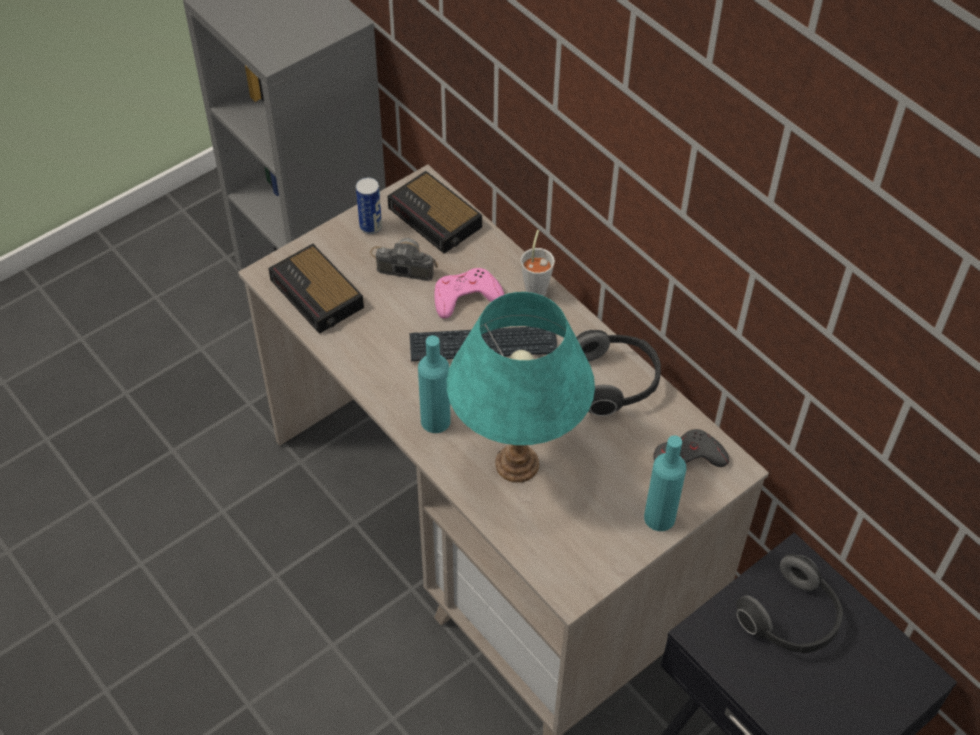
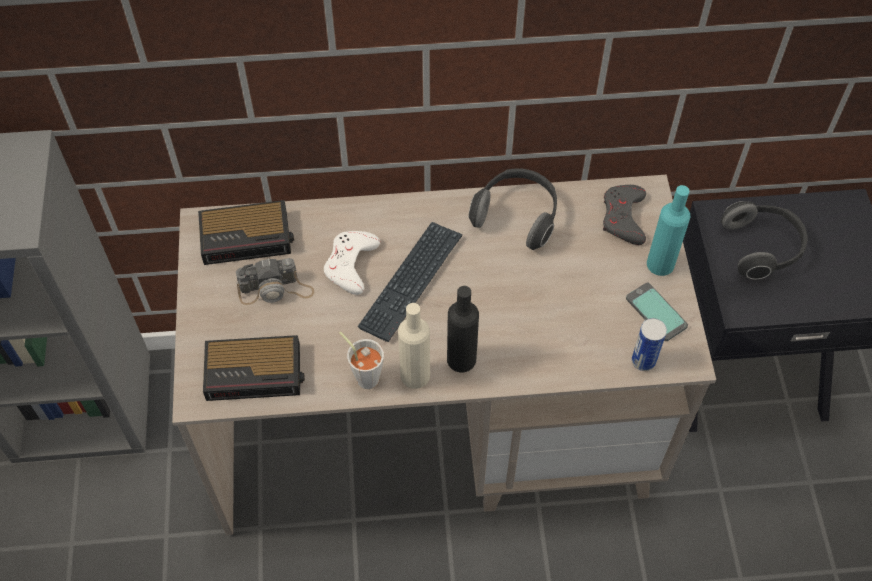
camera: 55 degrees left, 5 degrees up
can [356,177,382,234] -> can moved to [632,318,667,371]
camera [370,238,438,281] -> camera turned 150 degrees counterclockwise [236,258,314,305]
turquoise bottle [418,335,451,433] -> black bottle [447,286,479,372]
pink game controller [434,268,505,318] -> white game controller [324,231,380,295]
turquoise table lamp [447,292,595,483] -> none
grey cup [520,230,555,296] -> grey cup moved to [339,332,384,389]
none -> beige bottle [398,303,430,389]
none -> phone [626,282,688,341]

